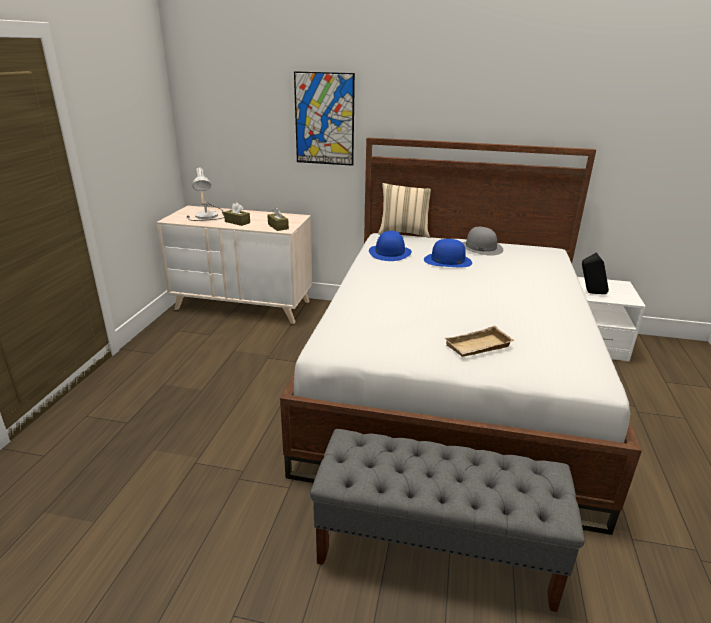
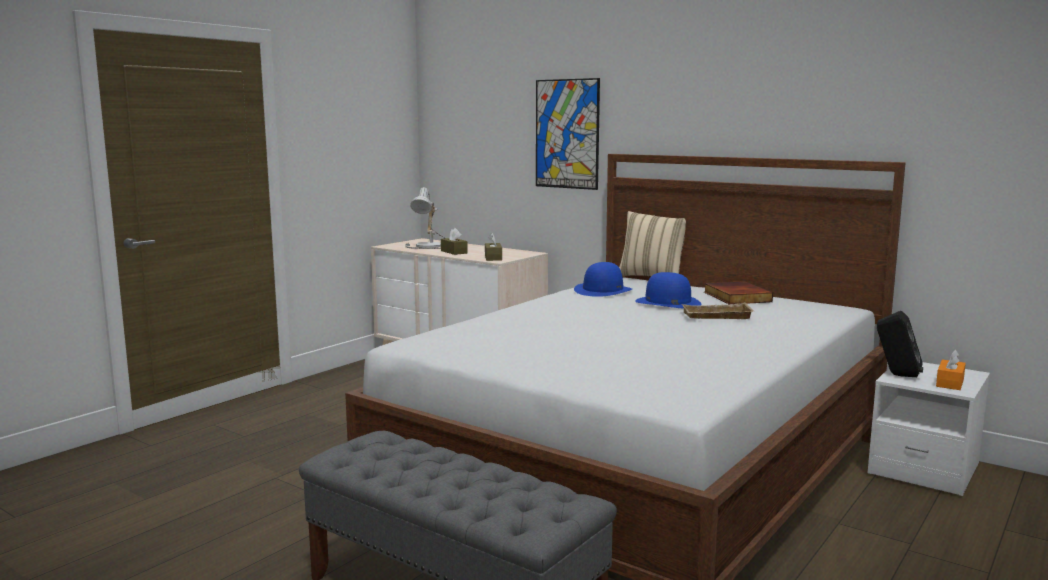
camera: 25 degrees right, 15 degrees down
beige tray [445,325,515,357] -> beige tray moved to [682,303,754,319]
grey hat [462,227,503,256] -> book [704,281,773,304]
none -> orange tissue box [936,350,966,390]

